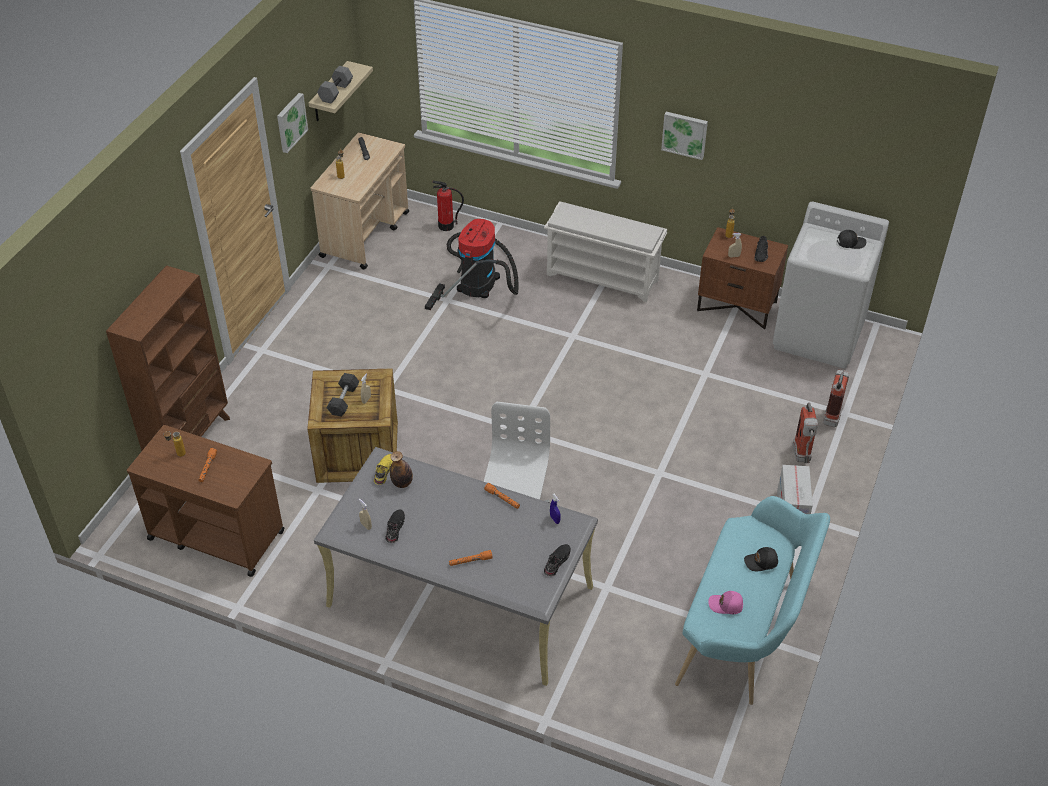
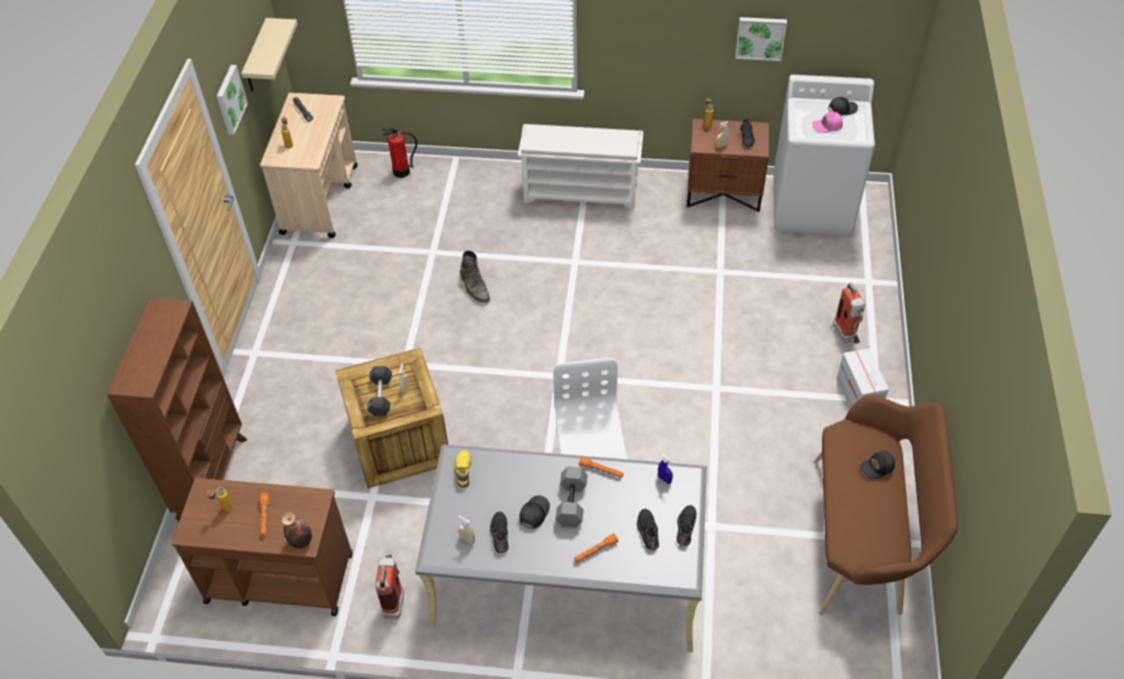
camera: 15 degrees left, 5 degrees up
grey dumbbell [317,66,353,103] -> grey dumbbell moved to [555,466,588,527]
bottle [390,451,413,488] -> bottle moved to [282,512,312,548]
vacuum cleaner [425,219,518,310] -> none
picture [661,112,708,160] -> picture moved to [735,17,787,61]
turquoise bench [675,496,830,705] -> brown bench [815,395,958,615]
pink cap [708,591,743,614] -> pink cap moved to [812,112,843,133]
fire extinguisher [823,370,849,427] -> fire extinguisher moved to [375,553,404,619]
none -> green boot [460,250,490,303]
none -> black cap [519,495,550,529]
none -> black shoe [637,509,659,550]

